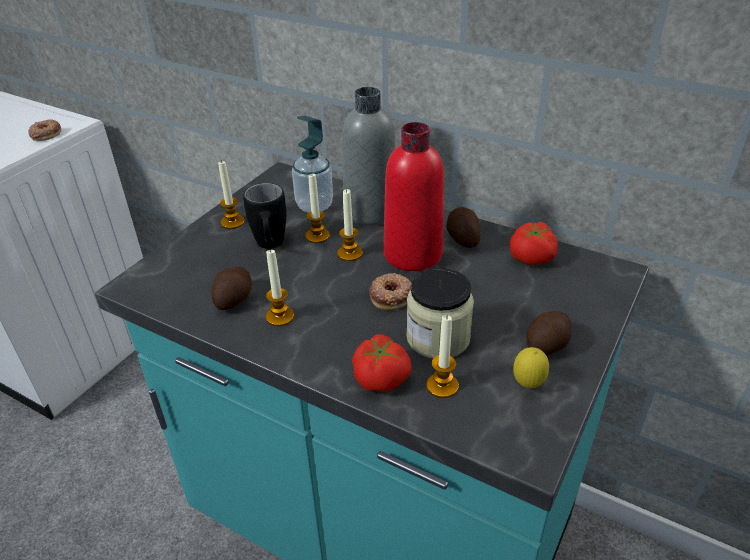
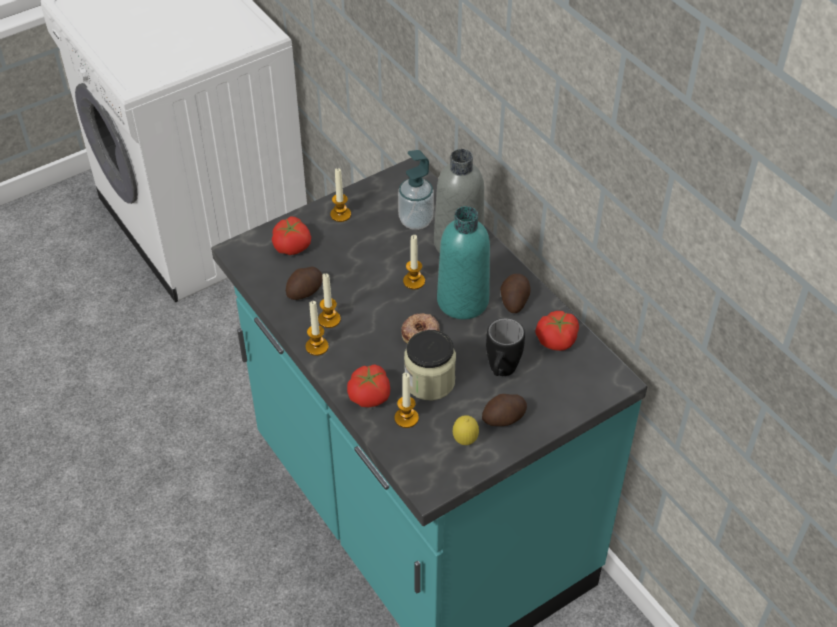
camera: 25 degrees right, 10 degrees up
donut [28,119,61,141] -> none
black mug [243,183,286,249] -> black mug moved to [486,318,525,376]
candle [305,174,330,243] -> candle moved to [306,301,329,356]
red bottle [383,122,444,271] -> turquoise bottle [437,206,490,319]
none -> tomato [272,216,311,255]

